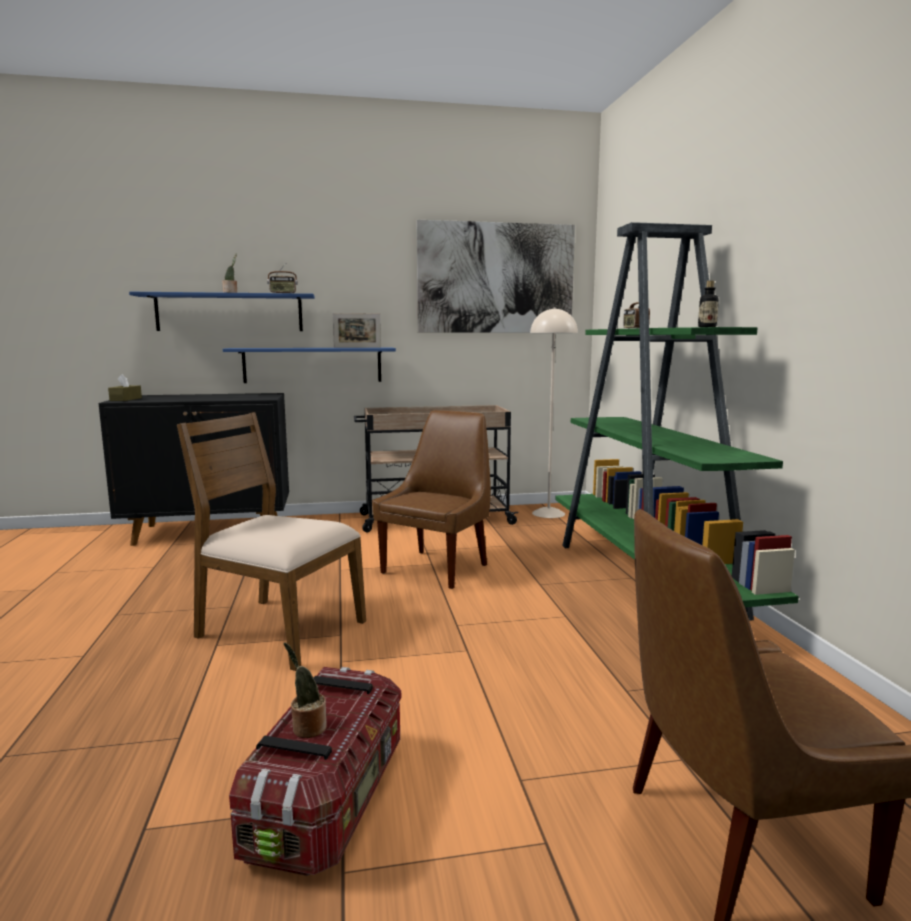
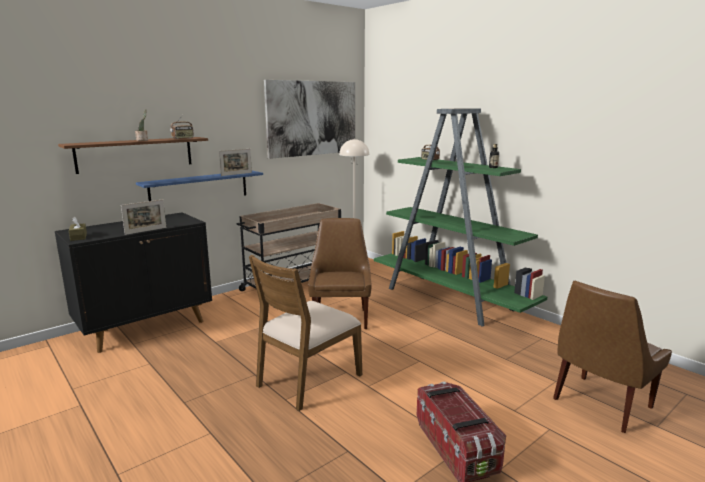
camera: 30 degrees left, 5 degrees up
blue shelf [129,292,315,331] -> brown shelf [58,137,208,174]
brown chair [177,412,366,671] -> brown chair turned 45 degrees counterclockwise [249,255,362,411]
potted plant [284,642,327,738] -> none
none -> picture frame [121,199,166,235]

